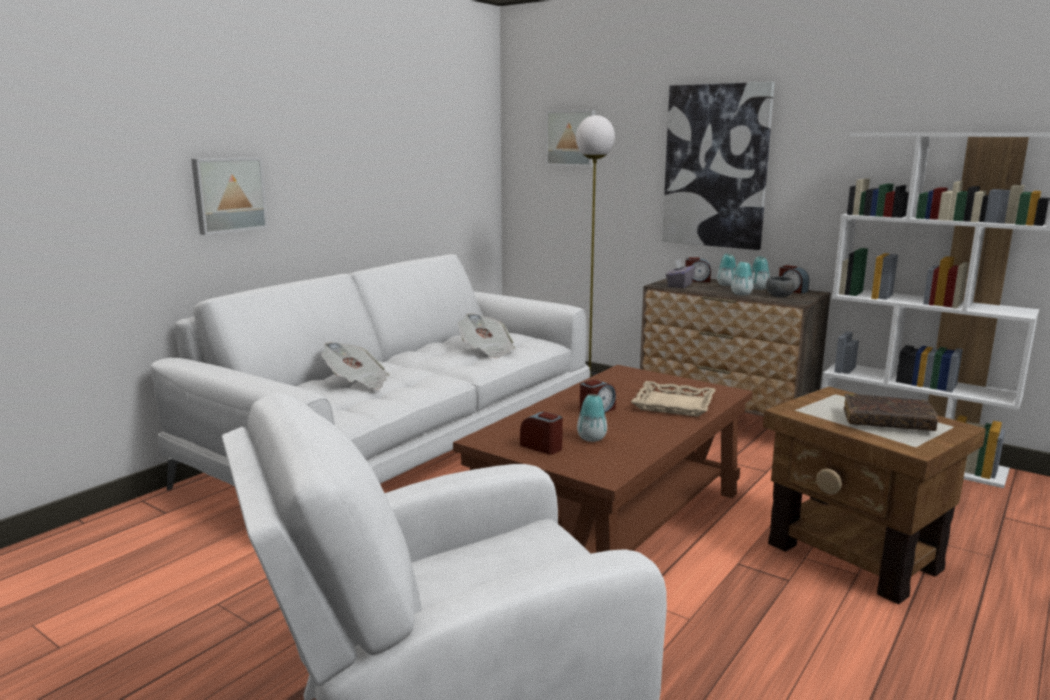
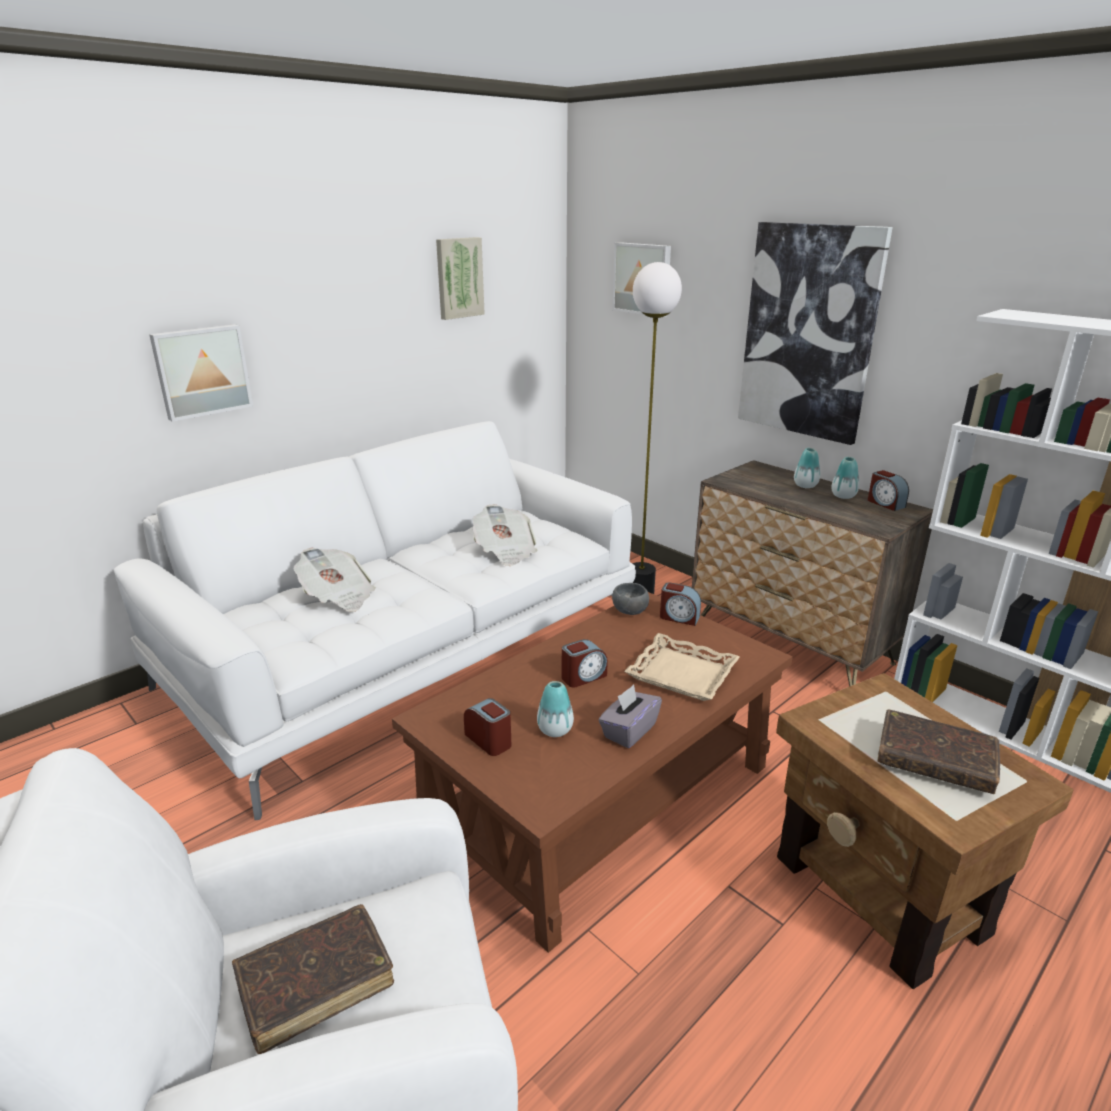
camera: 10 degrees right, 10 degrees up
grey tissue box [666,259,695,288] -> grey tissue box moved to [598,685,662,748]
alarm clock [685,257,711,282] -> alarm clock moved to [660,582,701,626]
vase [731,262,753,296] -> none
grey bowl [766,276,795,297] -> grey bowl moved to [612,583,649,615]
none -> brown book [232,904,394,1054]
none -> picture [436,237,485,320]

